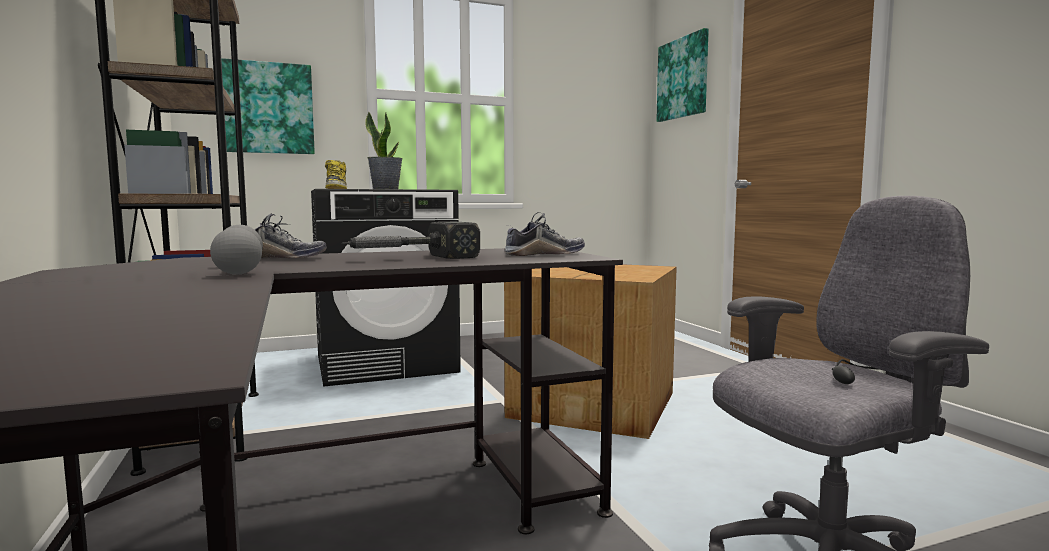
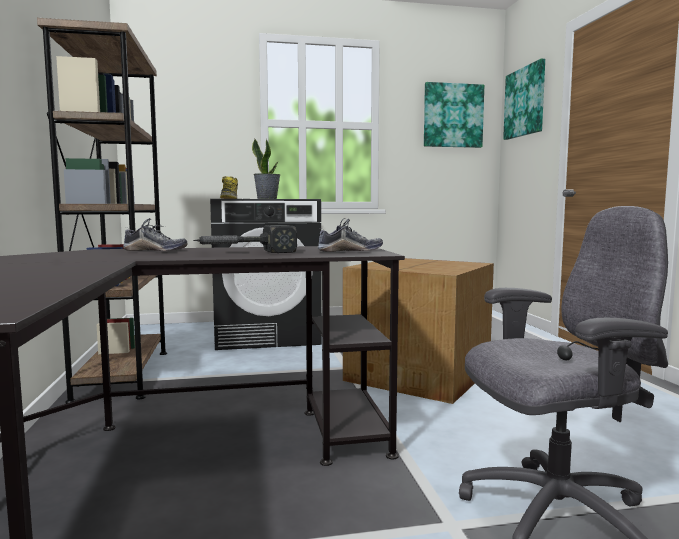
camera: 10 degrees right, 0 degrees up
grey dumbbell [210,225,263,275] -> none
picture [221,58,315,154] -> picture moved to [424,82,484,148]

